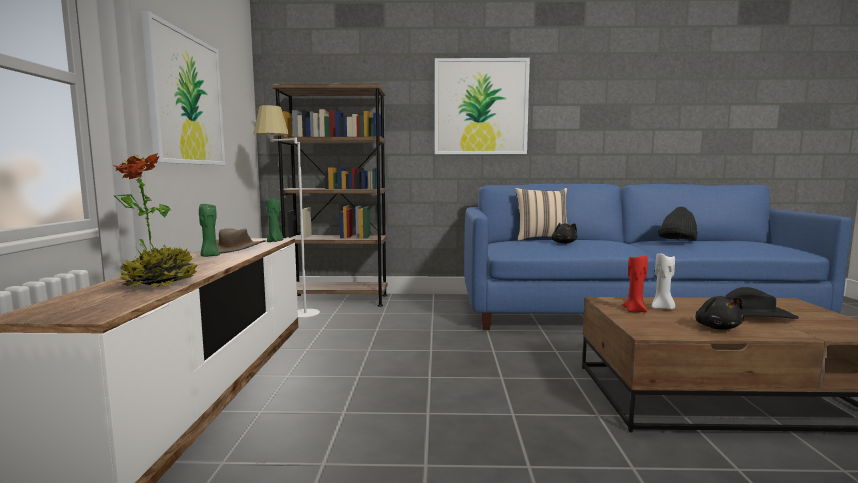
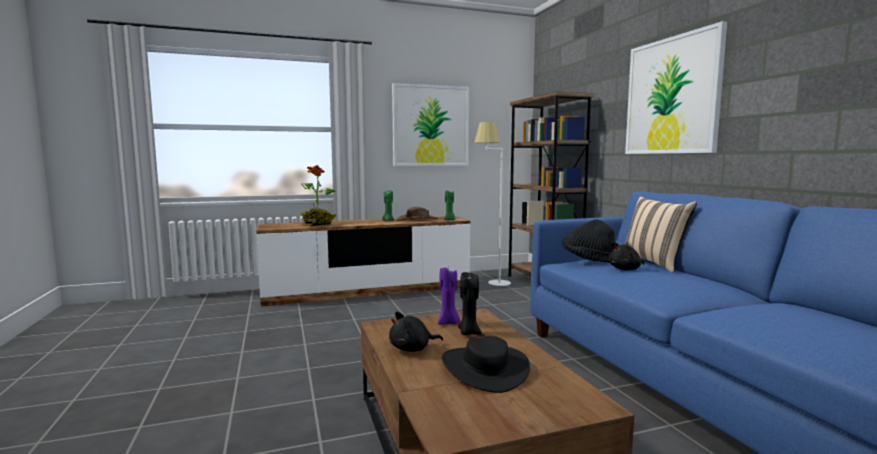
camera: 70 degrees right, 0 degrees up
red candle [622,255,648,312] -> purple candle [438,266,460,325]
white candle [652,253,675,309] -> black candle [458,272,482,335]
black hat [658,207,697,241] -> black hat moved to [562,219,615,263]

